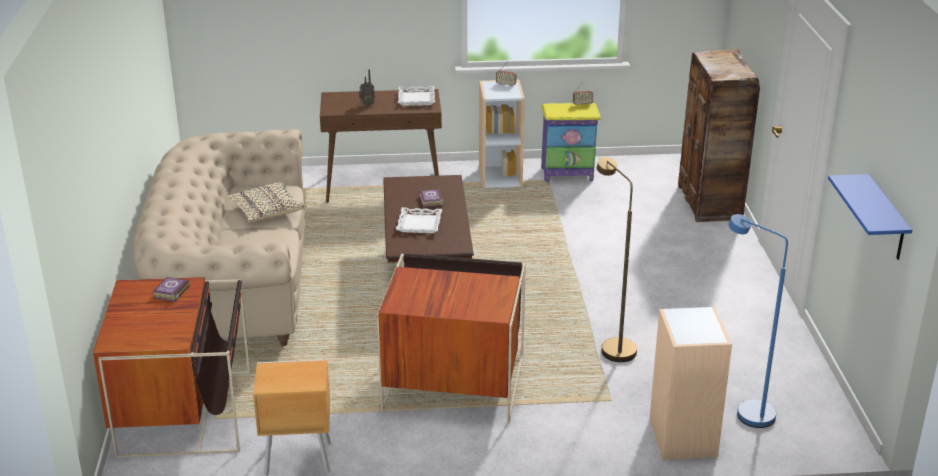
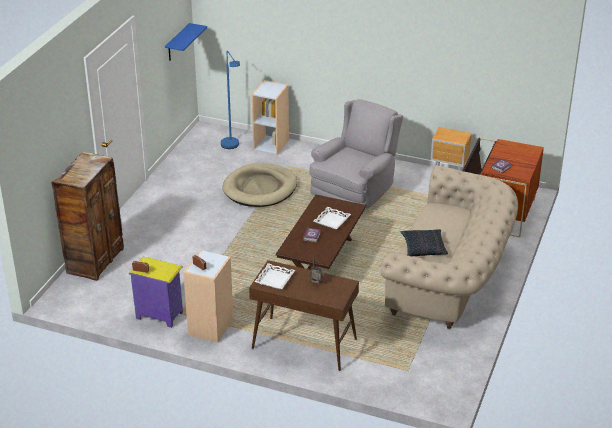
camera: 155 degrees left, 5 degrees up
beige pillow [228,182,306,222] -> black pillow [401,229,448,256]
side table [377,253,526,423] -> grey armchair [309,99,403,212]
brown floor lamp [597,157,637,362] -> beige dog bed [223,163,297,207]

